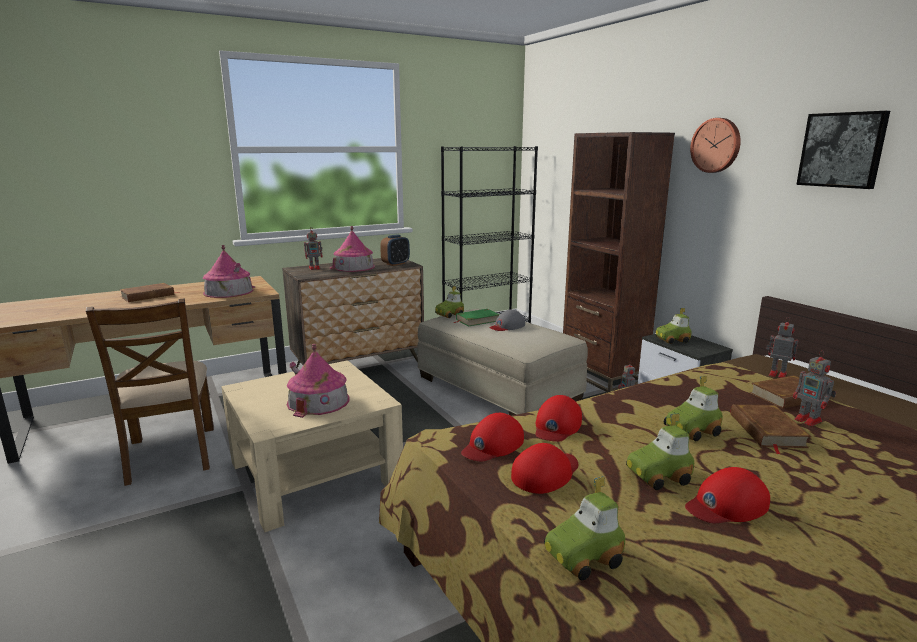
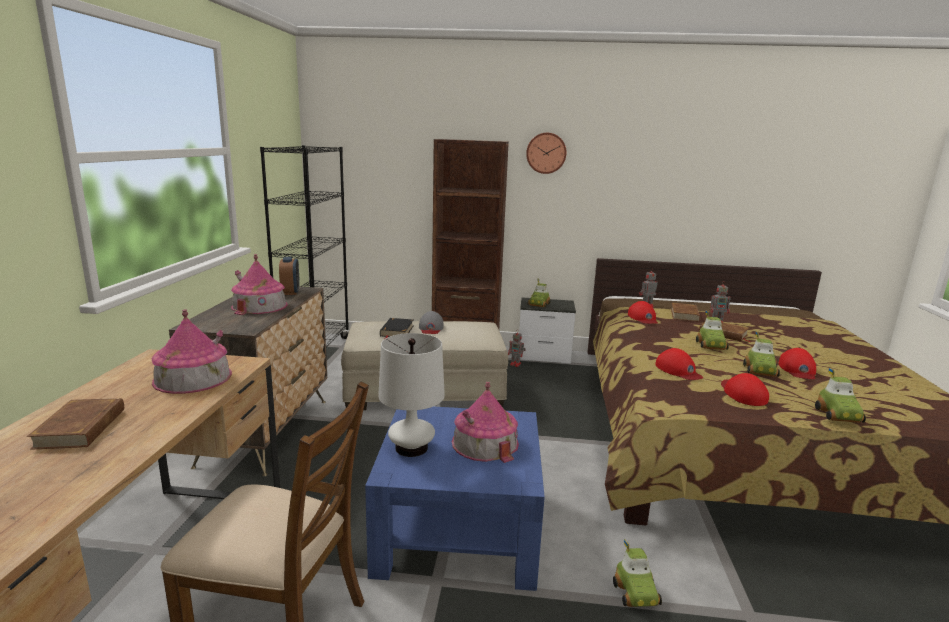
camera: 55 degrees left, 0 degrees up
beige coffee table [221,360,403,532] -> blue coffee table [365,406,545,591]
toy robot [304,228,323,270] -> none
toy car [435,286,464,318] -> toy car moved to [613,539,662,607]
green book [454,309,500,327] -> black book [380,318,413,339]
red cap [461,413,524,461] -> red cap moved to [628,301,658,324]
picture [796,111,890,189] -> none
none -> white table lamp [378,333,445,457]

